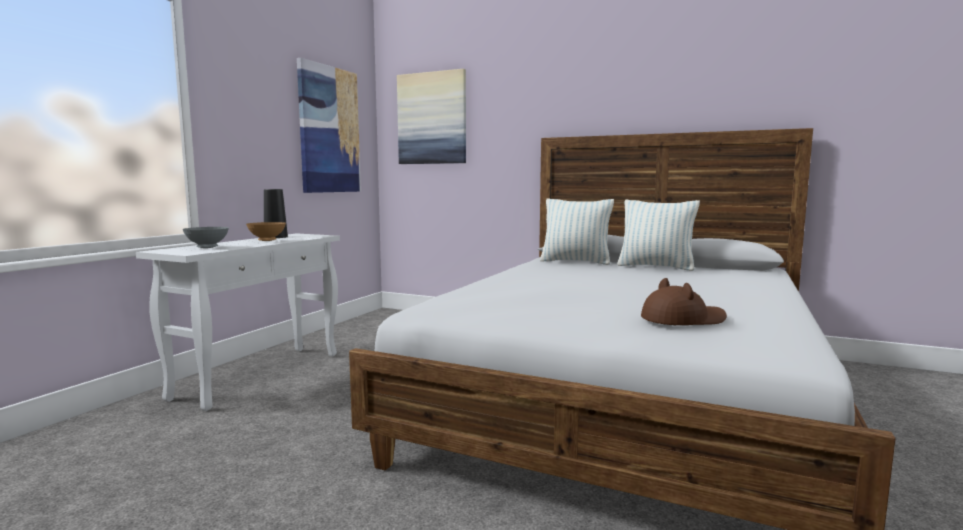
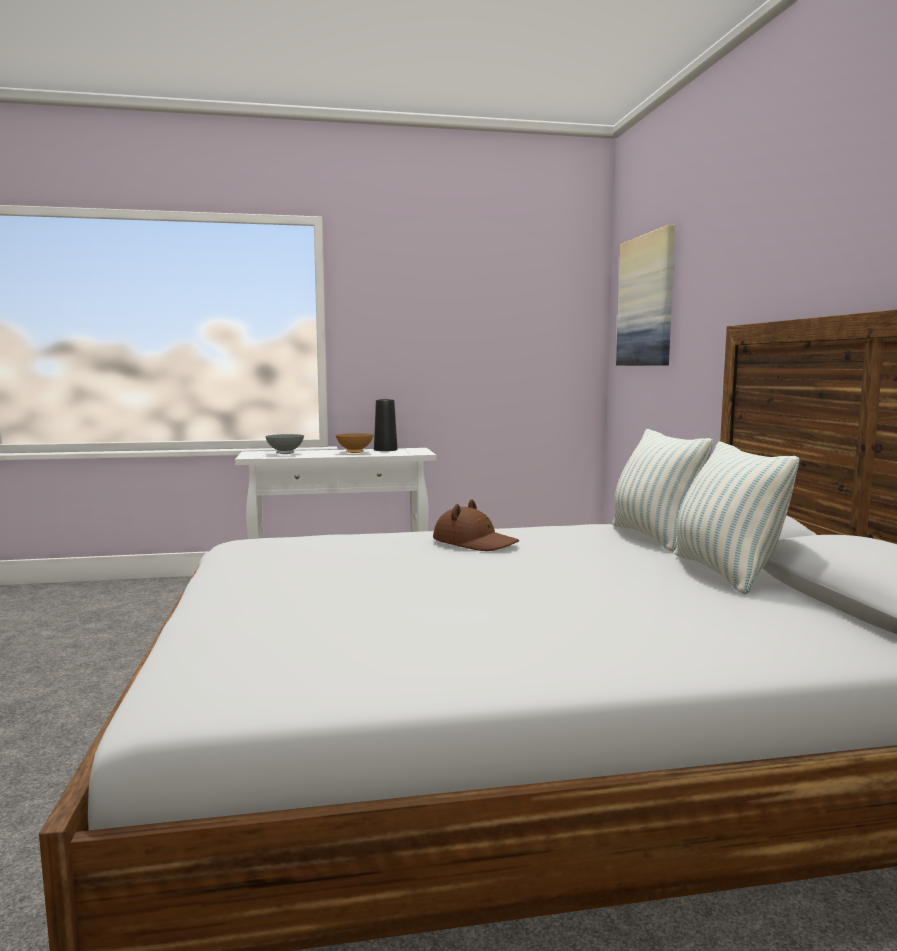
camera: 55 degrees right, 0 degrees up
picture [297,58,361,193] -> none
brown hat [641,278,727,325] -> brown hat moved to [433,499,519,551]

